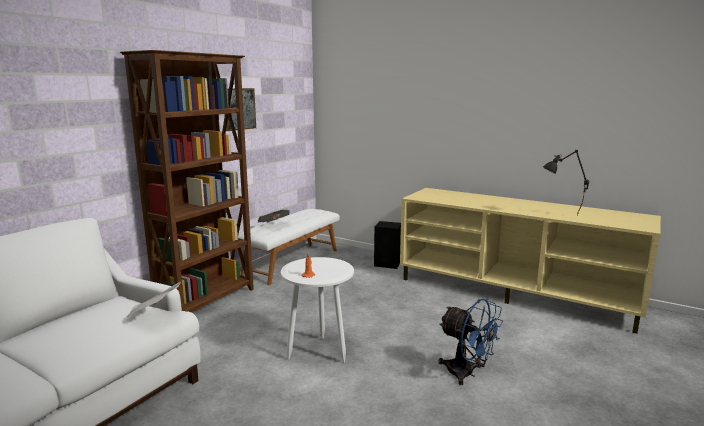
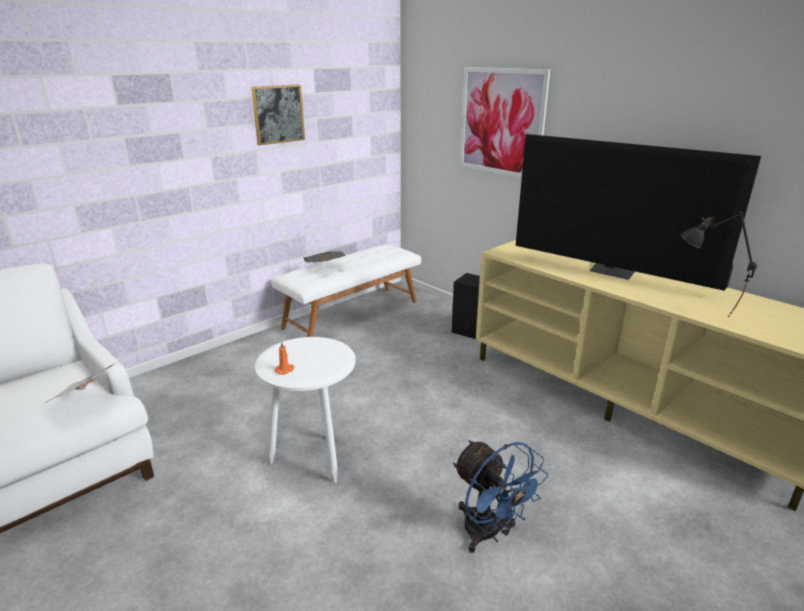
camera: 15 degrees right, 10 degrees up
brown bookcase [120,50,254,312] -> none
none -> picture [460,67,550,178]
none -> television [516,134,761,291]

